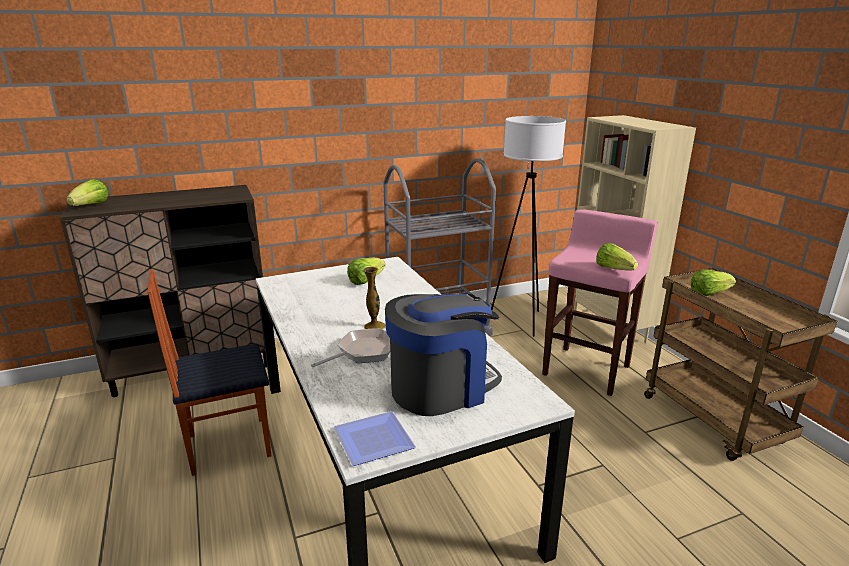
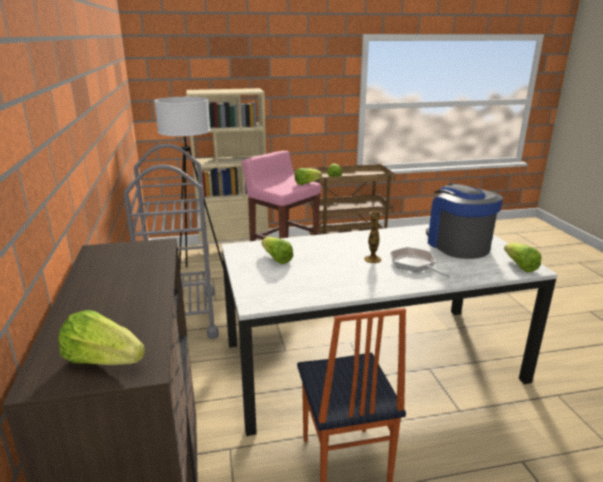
camera: 80 degrees left, 0 degrees up
plate [334,411,416,466] -> lettuce [504,242,541,272]

